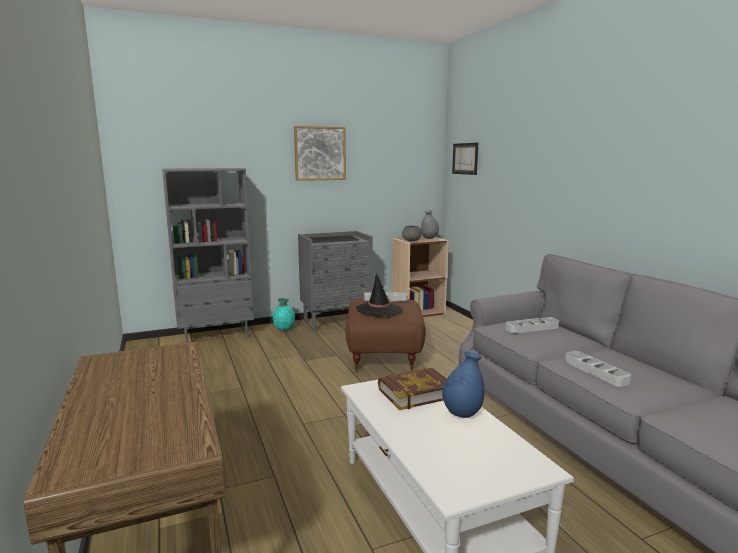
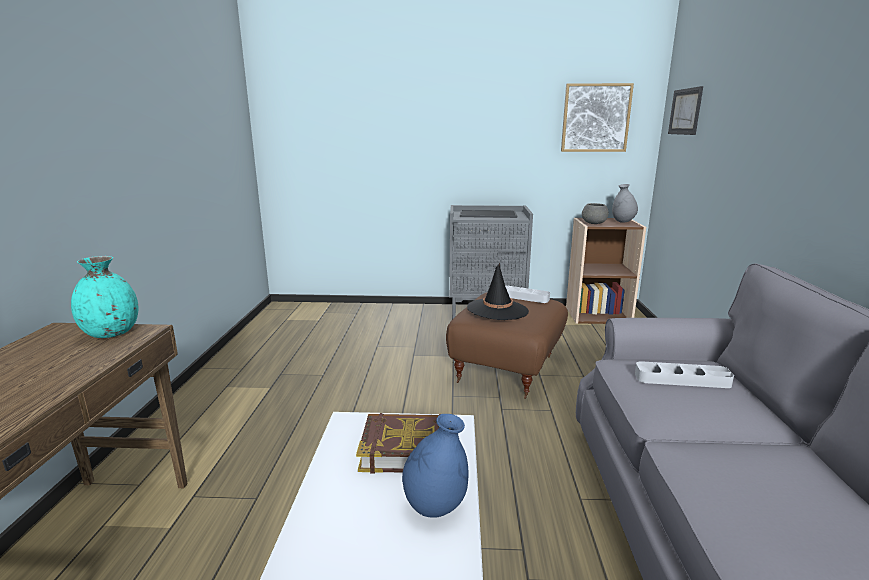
camera: 25 degrees right, 5 degrees up
grey bookcase [162,168,254,343] -> none
turquoise vase [273,298,295,330] -> turquoise vase moved to [71,256,138,338]
picture [294,126,346,181] -> picture moved to [561,83,634,152]
grey tray [565,351,631,387] -> none

